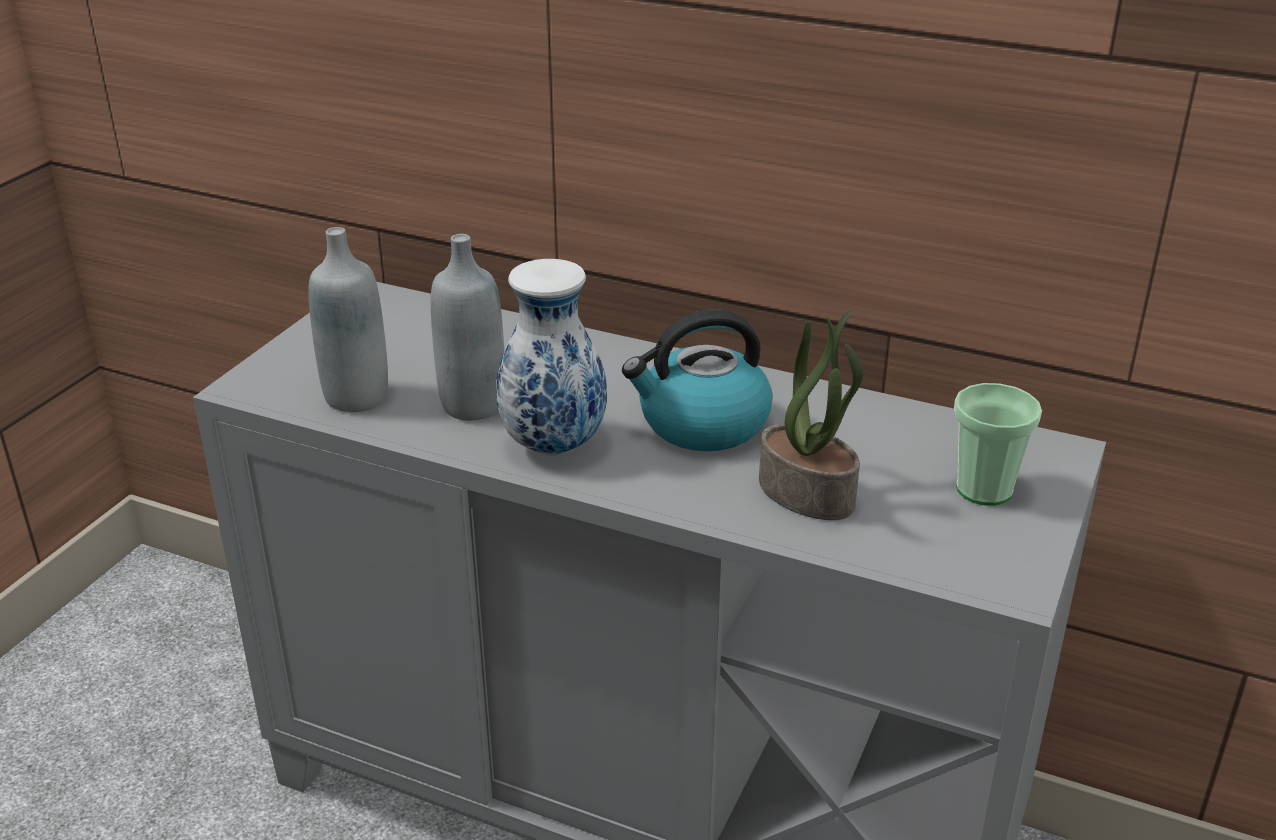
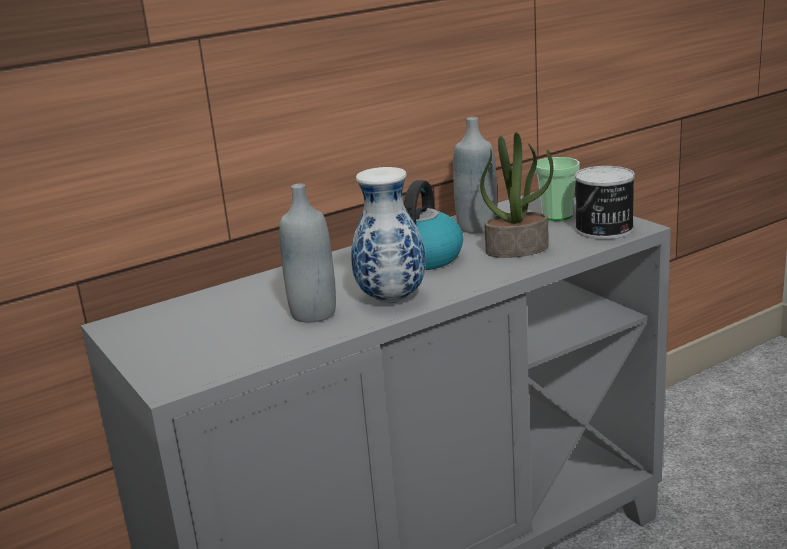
camera: 55 degrees left, 10 degrees down
grey bottle [308,227,388,412] -> grey bottle moved to [453,117,497,234]
none -> can [575,166,635,239]

